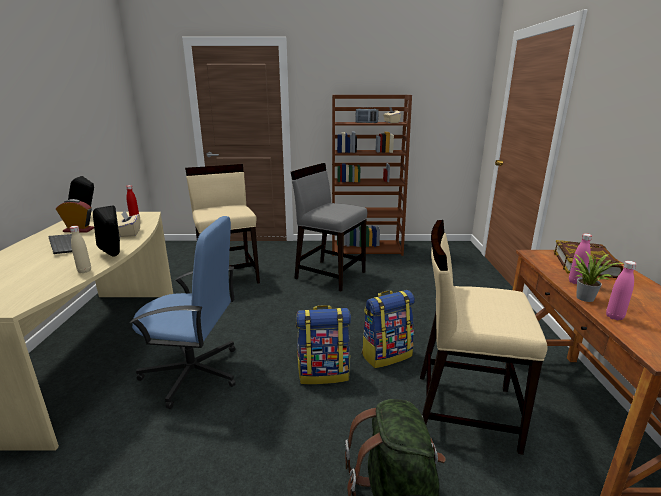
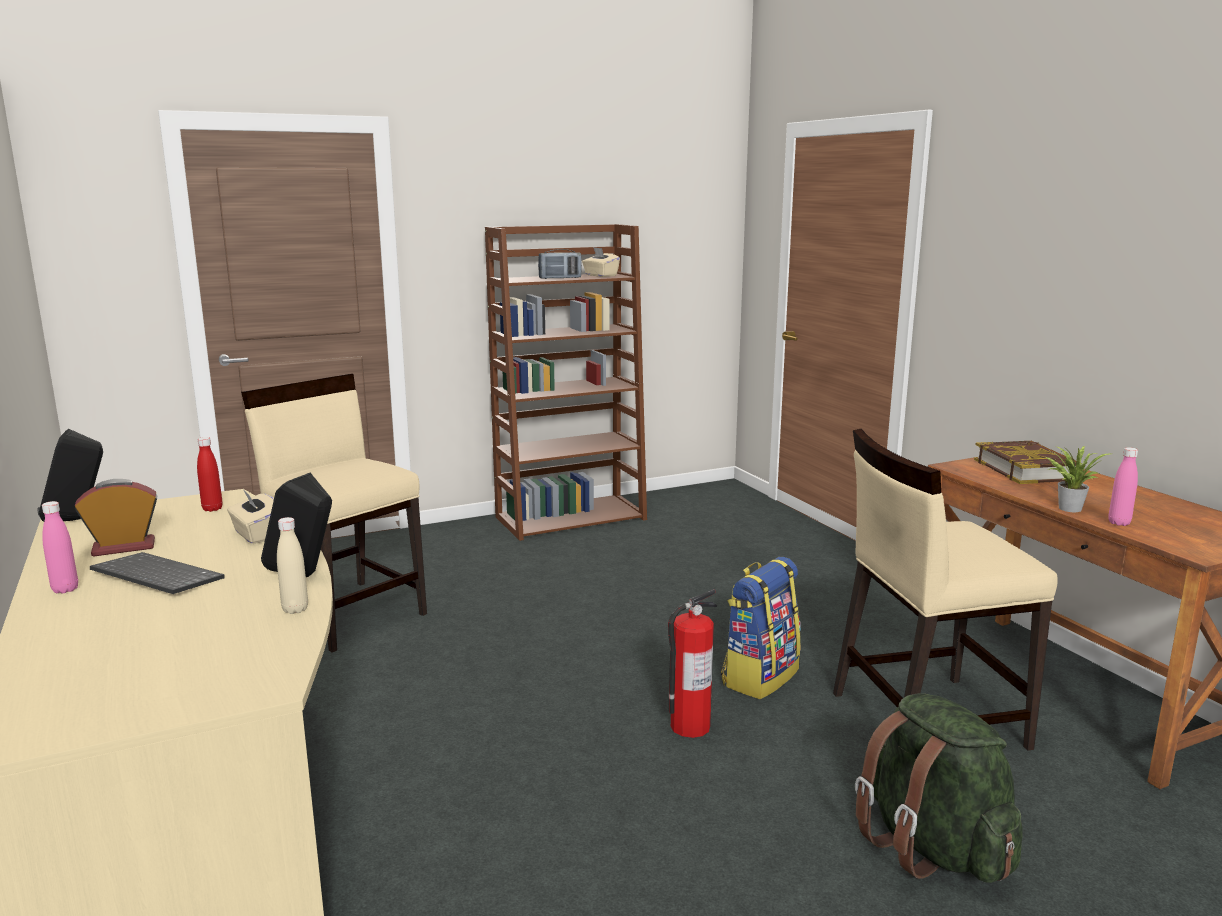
camera: 25 degrees left, 5 degrees down
blue office chair [130,216,236,409] -> none
grey chair [291,163,367,291] -> none
backpack [296,305,351,384] -> fire extinguisher [668,589,717,738]
pink bottle [569,233,592,284] -> pink bottle moved to [42,501,78,594]

